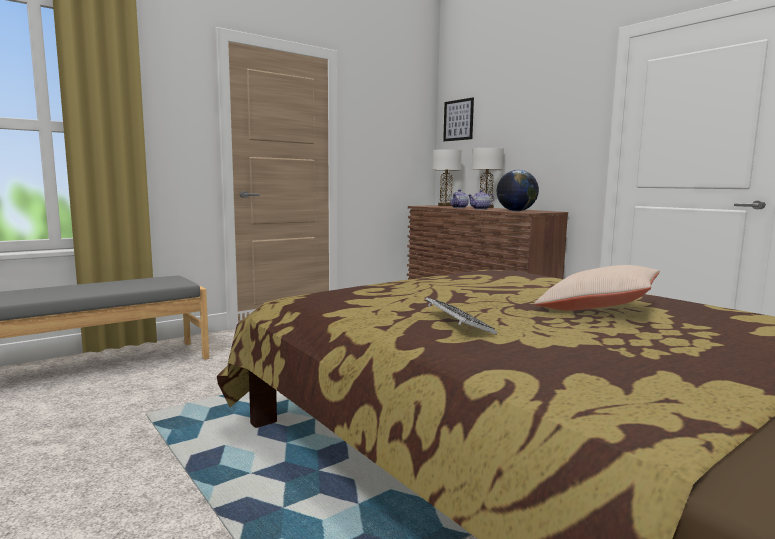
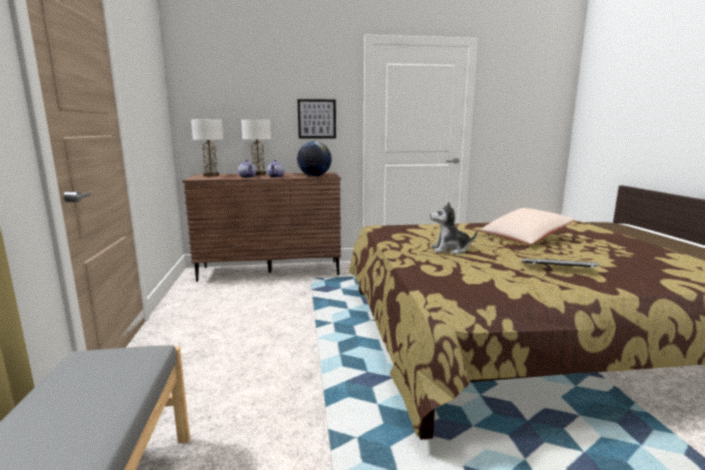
camera: 60 degrees left, 5 degrees up
picture [443,98,474,141] -> picture moved to [297,99,336,139]
none -> plush toy [430,202,478,254]

